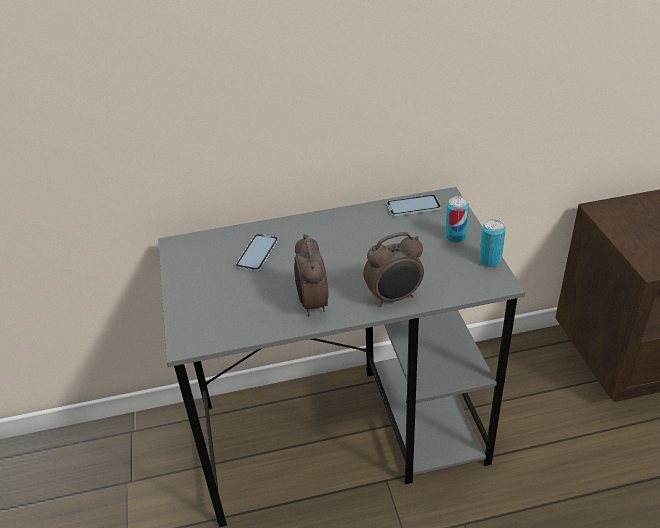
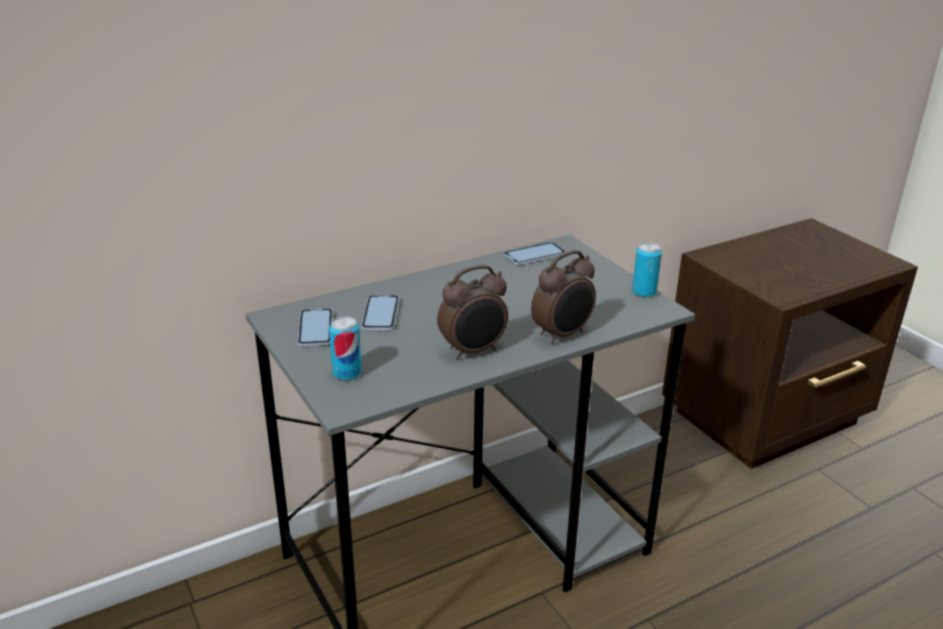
camera: 20 degrees left, 10 degrees down
alarm clock [294,234,329,316] -> alarm clock turned 90 degrees counterclockwise [437,265,508,360]
can [445,196,469,243] -> can moved to [329,317,362,381]
none -> phone [297,308,333,346]

